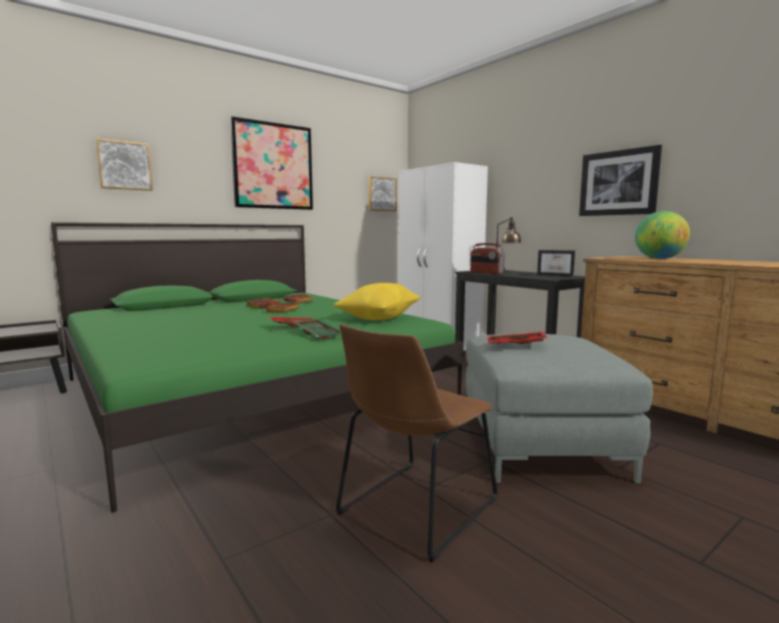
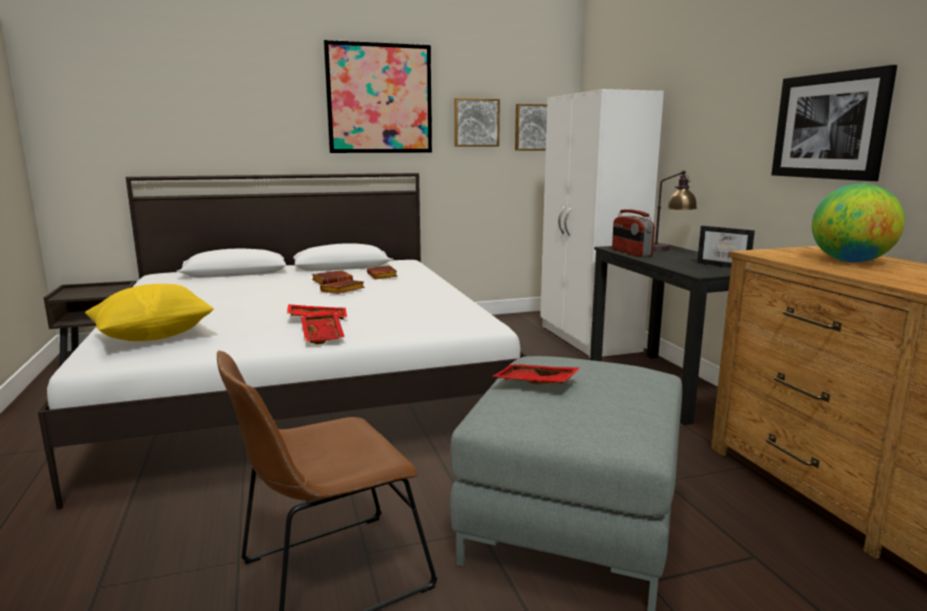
camera: 20 degrees right, 5 degrees up
green bed [51,222,463,513] -> white bed [38,173,526,509]
picture [96,138,153,191] -> picture moved to [454,98,500,147]
green tray [294,318,341,340] -> red tray [301,313,345,344]
yellow pillow [333,283,421,320] -> yellow pillow moved to [85,284,214,341]

